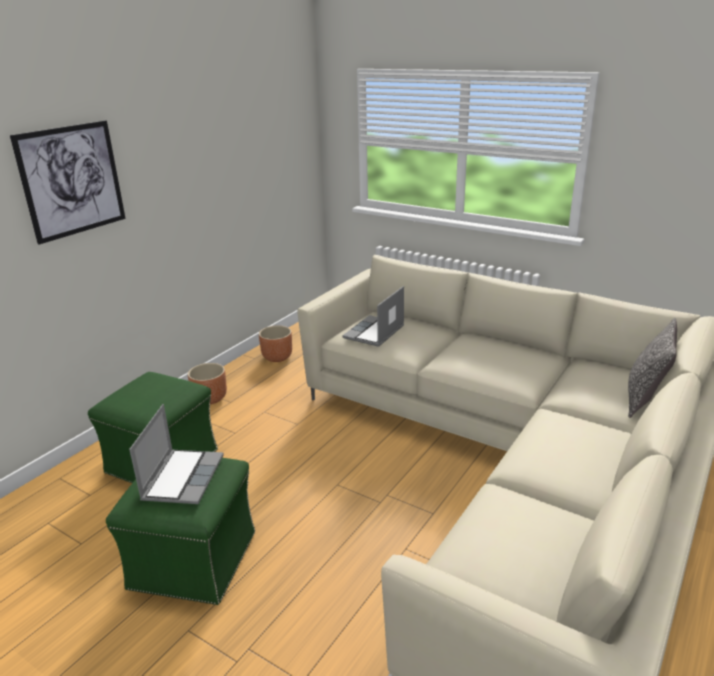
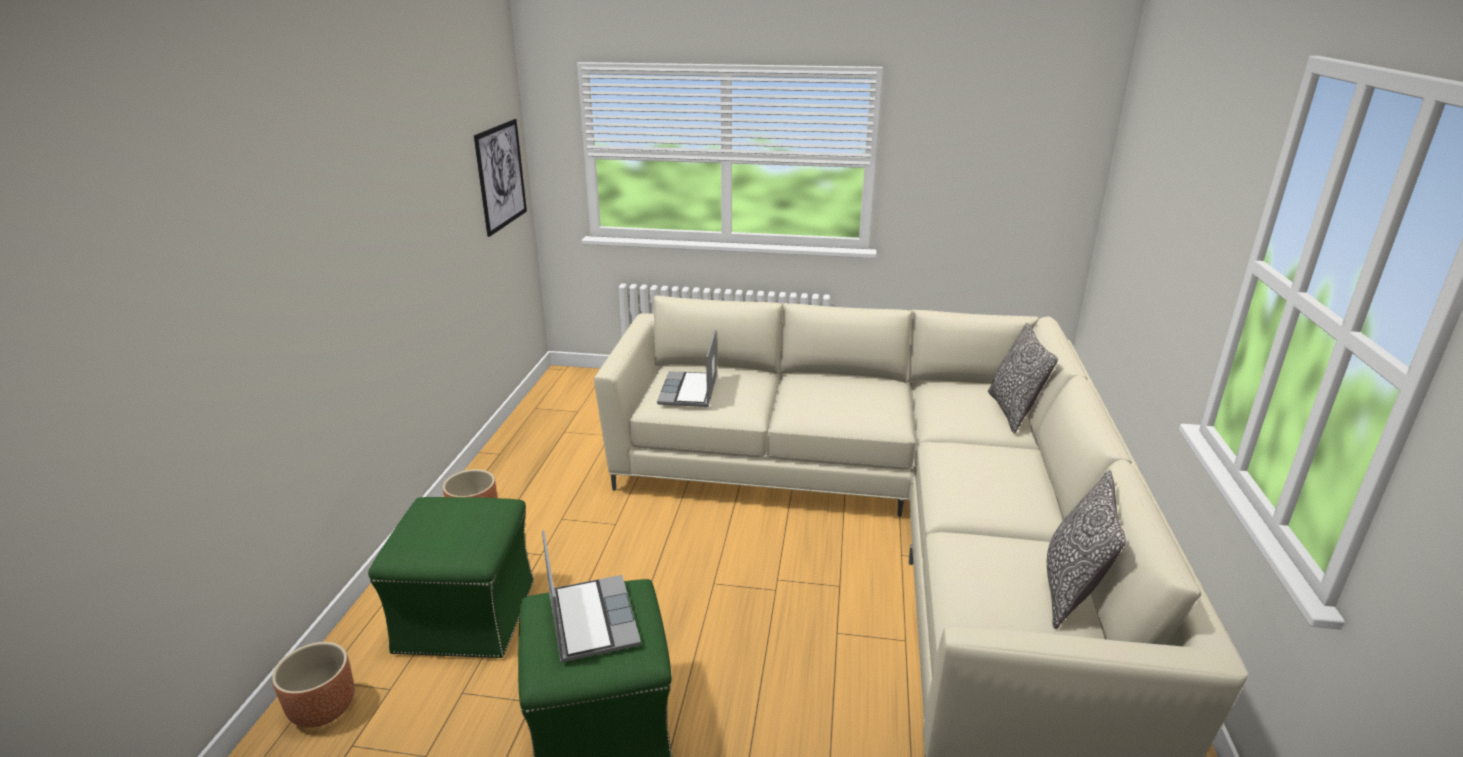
camera: 25 degrees left, 0 degrees up
picture [10,121,126,245] -> picture moved to [474,119,527,237]
brown planter [259,325,292,362] -> brown planter moved to [272,642,354,728]
none -> pillow [1047,470,1126,629]

